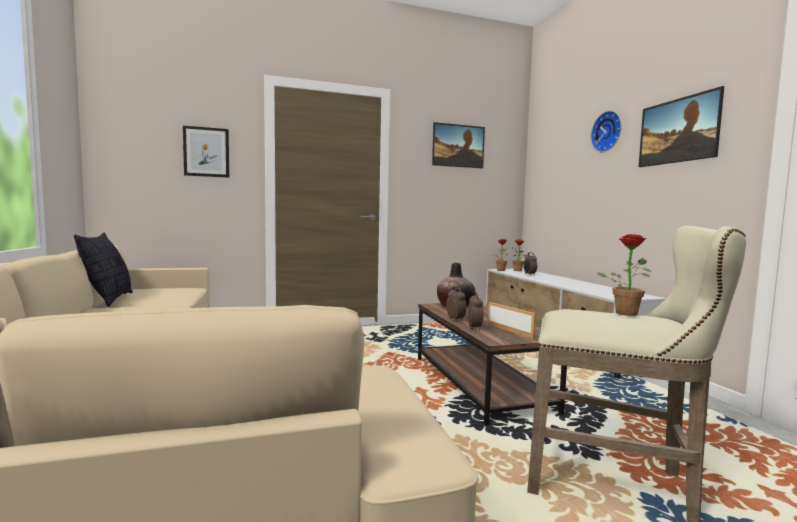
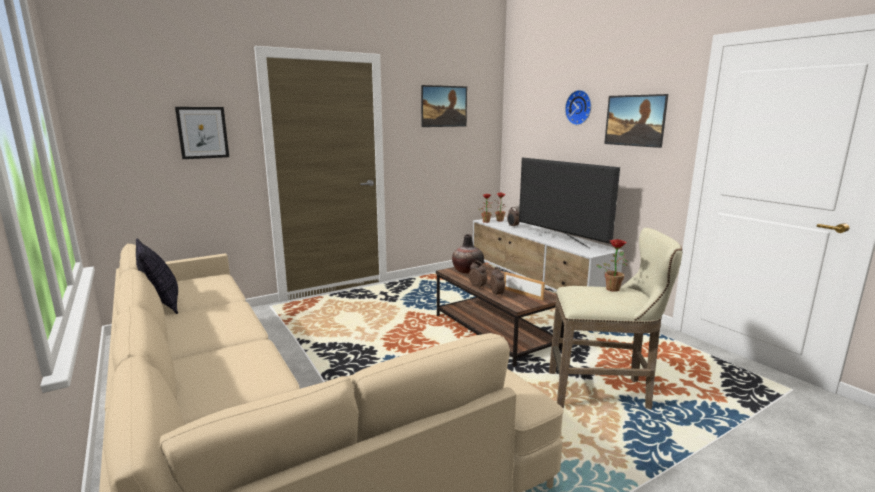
camera: 15 degrees left, 10 degrees up
none -> television [519,157,620,249]

